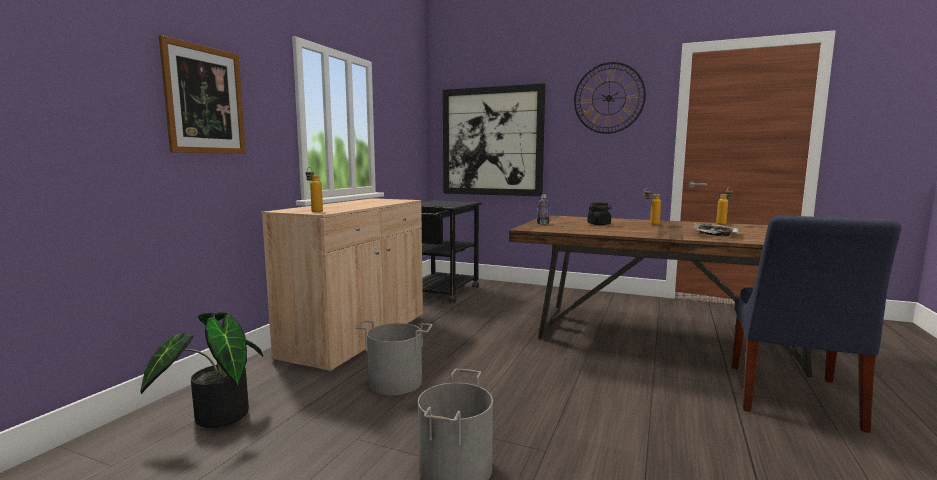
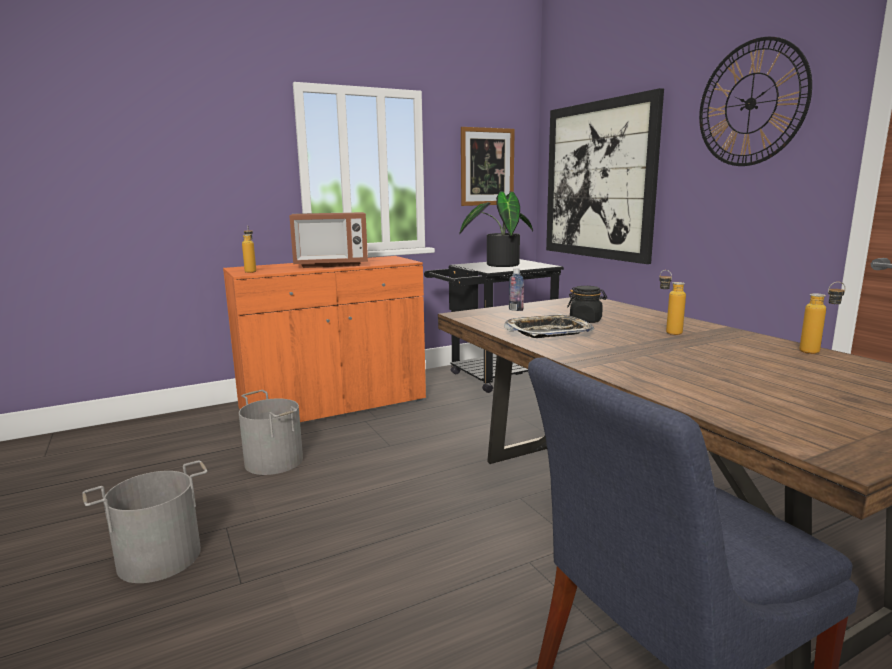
camera: 40 degrees right, 5 degrees up
potted plant [140,312,263,428] -> potted plant moved to [459,191,533,267]
picture [159,35,246,154] -> picture moved to [461,127,515,206]
beige cabinet [262,198,423,373] -> orange cabinet [223,256,426,422]
tray [692,223,740,236] -> tray moved to [504,314,594,338]
none -> microwave [289,212,368,268]

